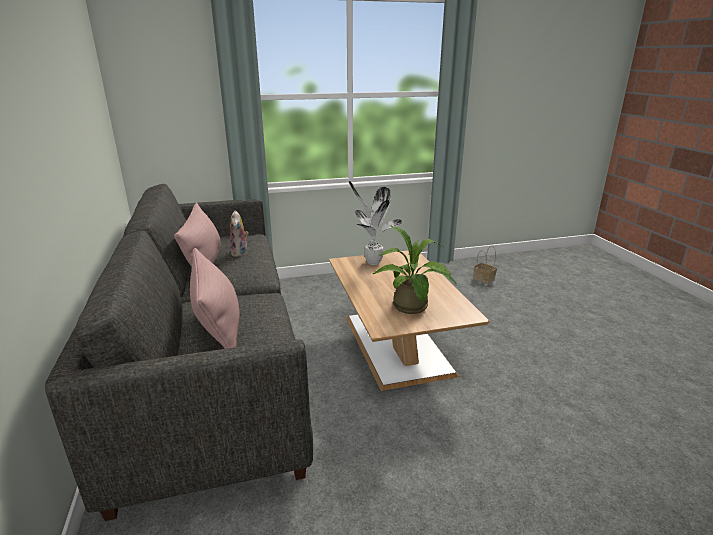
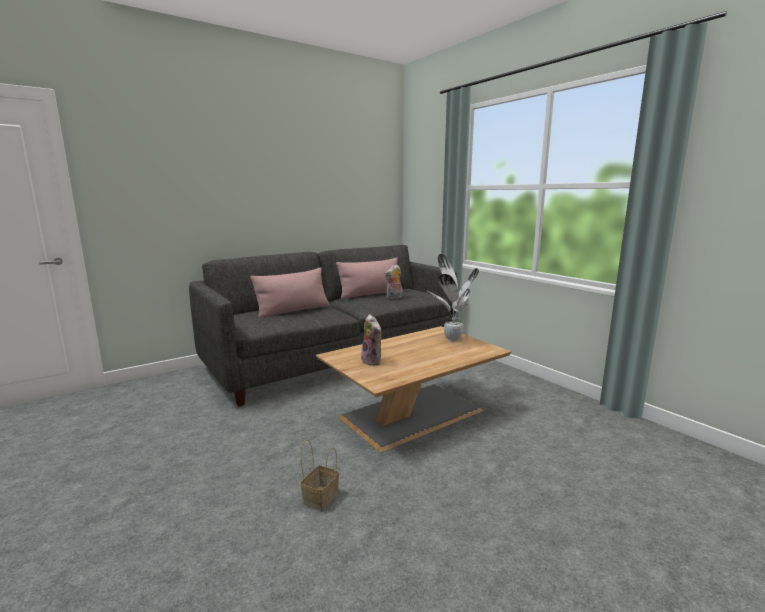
camera: 70 degrees right, 10 degrees down
potted plant [373,225,457,314] -> plush toy [361,314,382,366]
basket [474,246,497,284] -> basket moved to [301,439,339,511]

